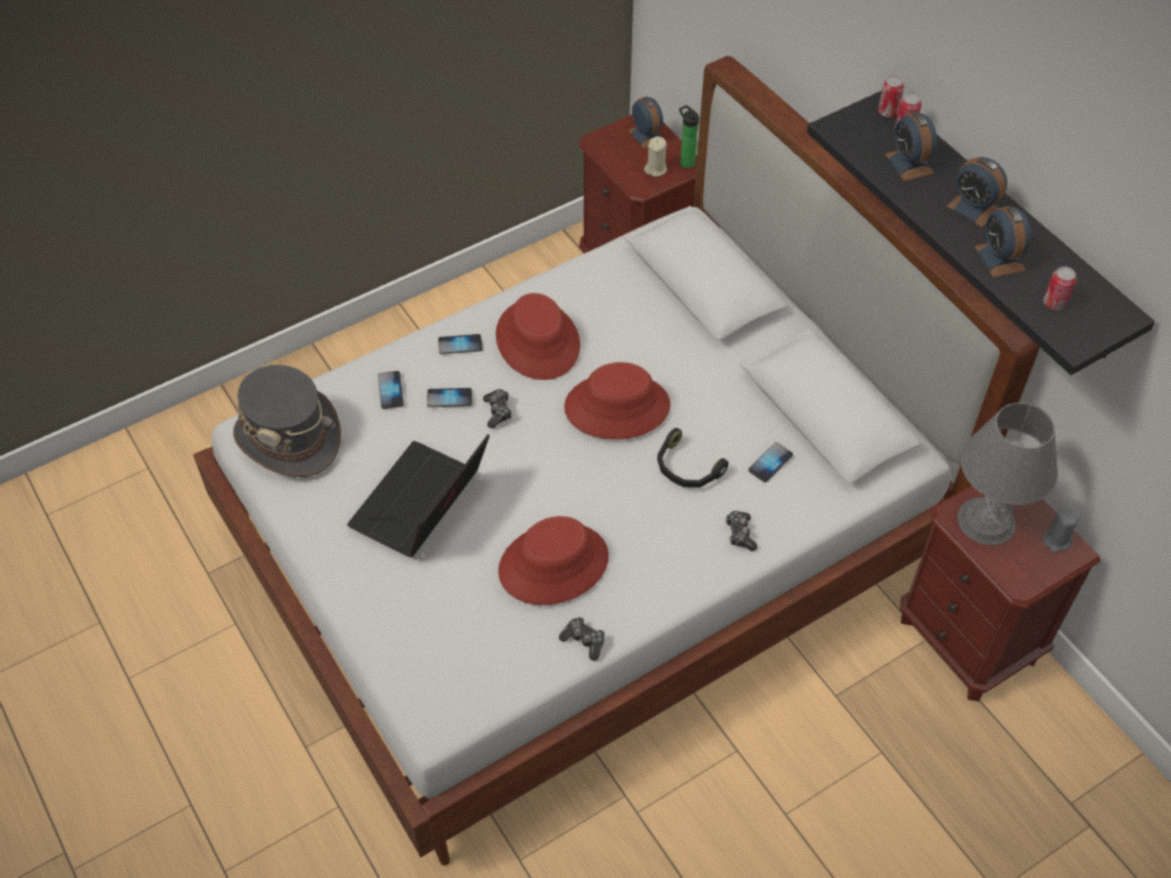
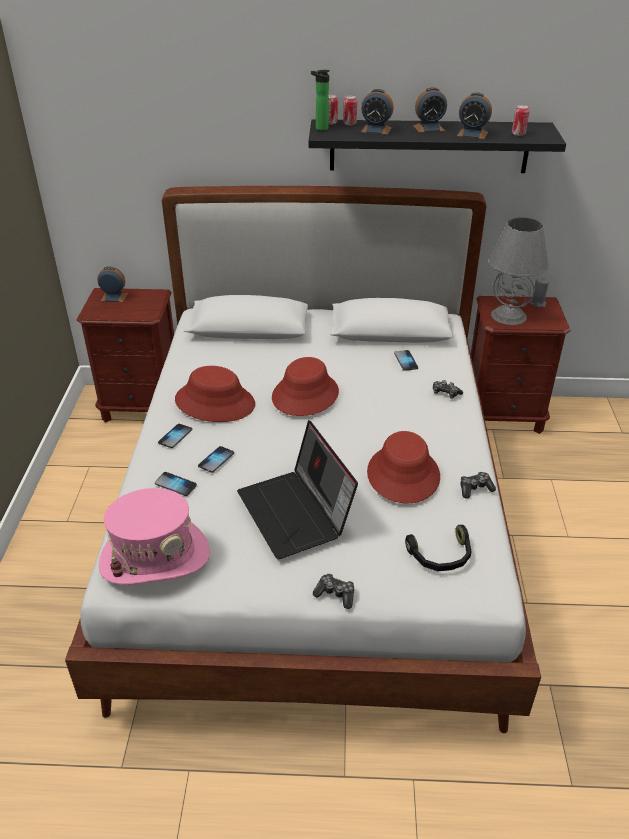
camera: 55 degrees left, 15 degrees down
grey hat [233,365,341,477] -> pink hat [99,488,210,585]
game controller [483,389,512,428] -> game controller moved to [313,574,354,609]
beige candle [644,136,667,177] -> none
black headphones [657,428,728,488] -> black headphones moved to [405,525,471,571]
bottle [679,105,699,168] -> bottle moved to [311,70,330,131]

